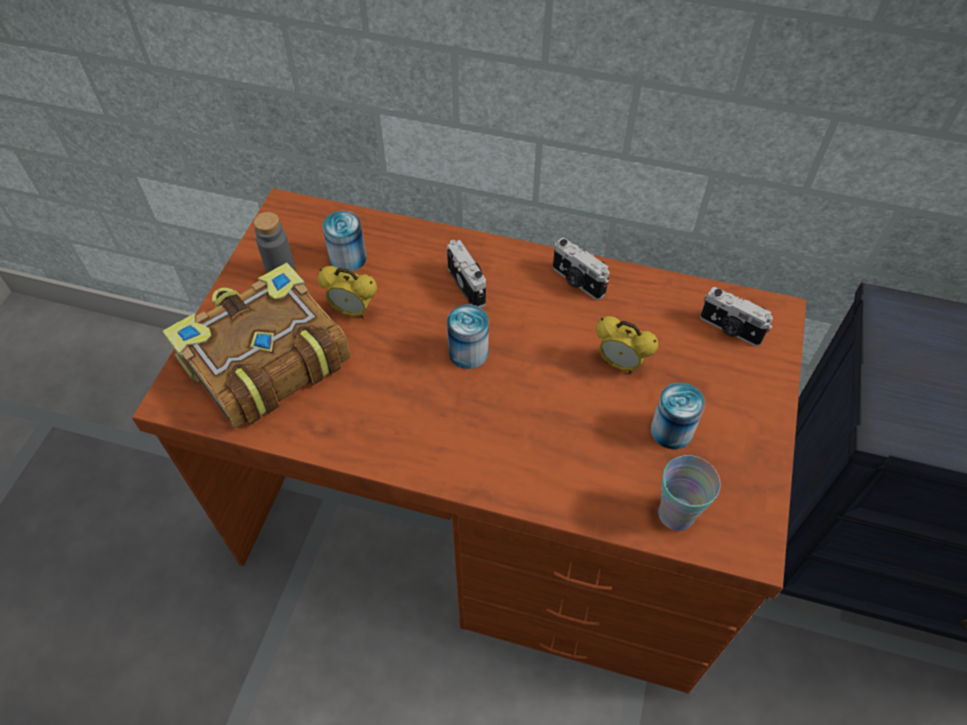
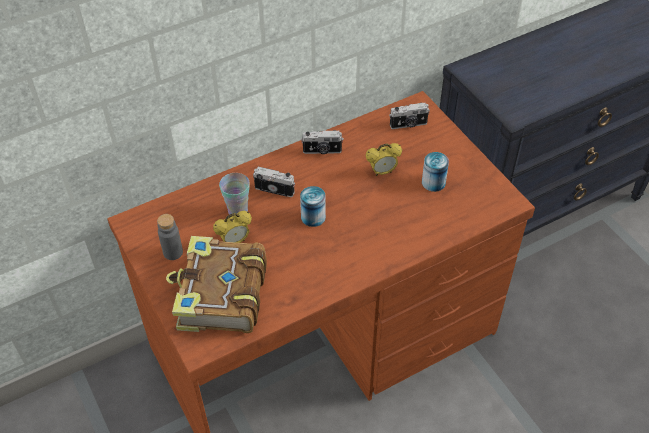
camera: 45 degrees left, 5 degrees down
can [322,211,367,271] -> none
cup [658,455,721,531] -> cup moved to [219,173,250,215]

